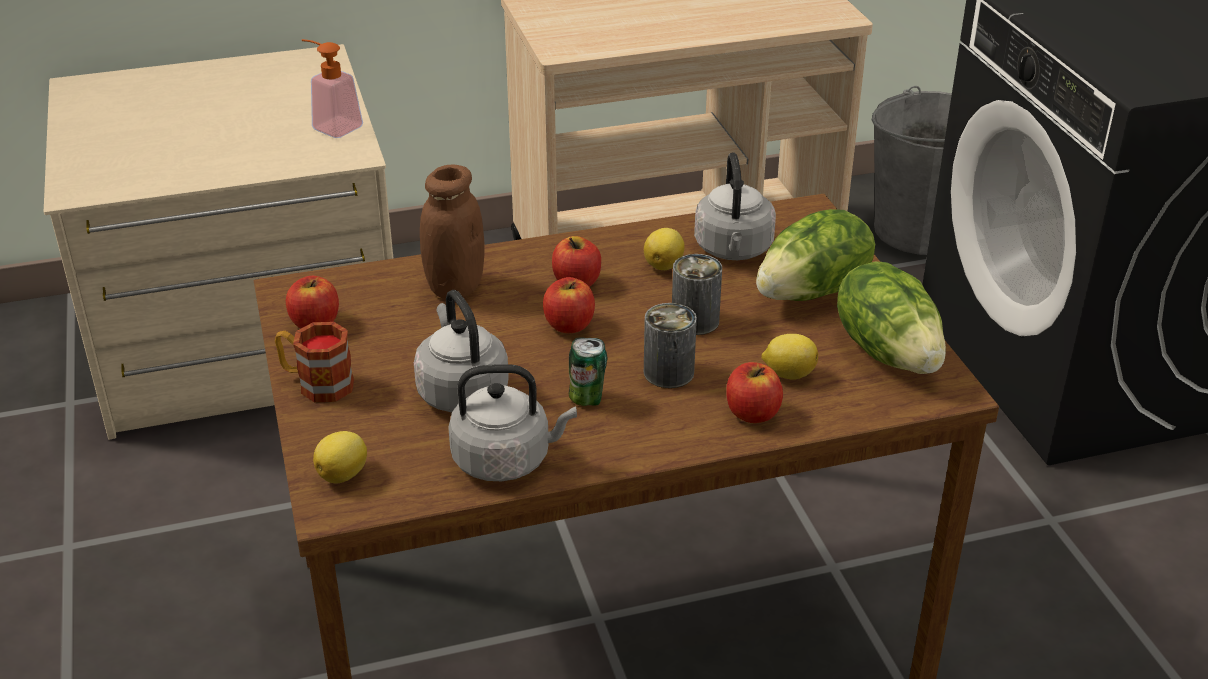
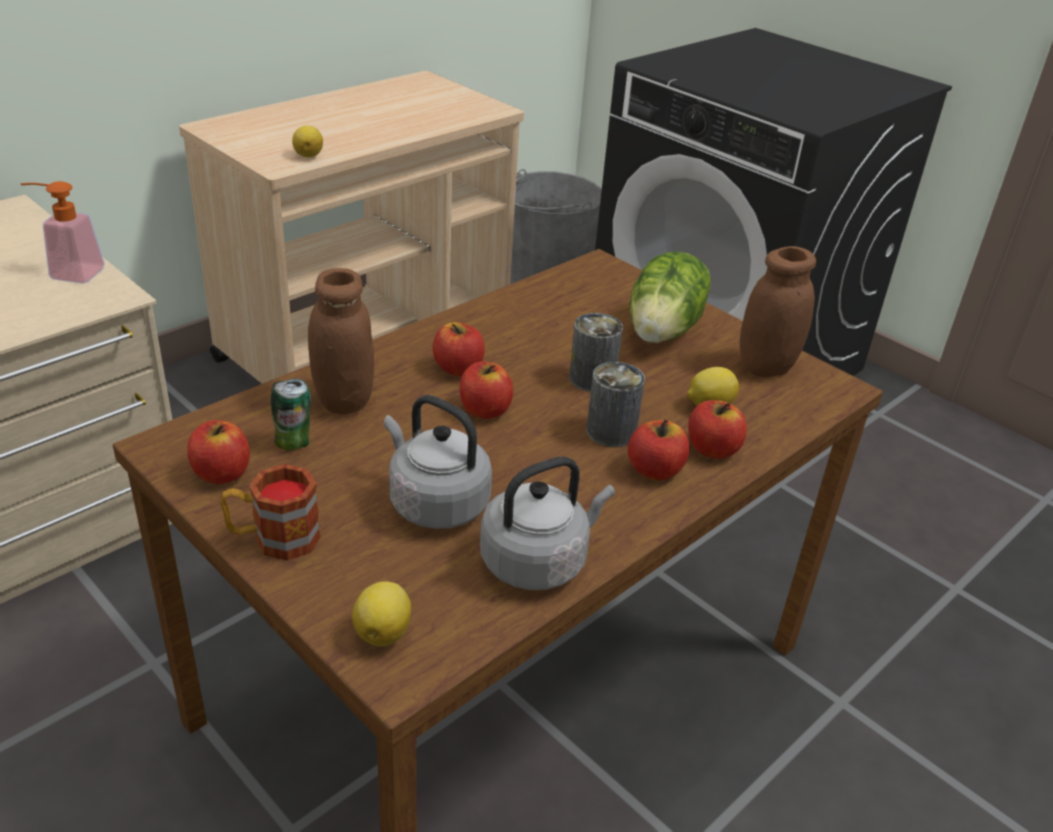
camera: 30 degrees left, 0 degrees up
can [569,337,607,406] -> can moved to [271,379,311,451]
lemon [644,228,685,270] -> lemon moved to [292,125,323,158]
grey kettle [694,152,776,260] -> none
lettuce [837,261,946,374] -> brown jar [740,246,816,377]
none -> apple [628,419,690,480]

